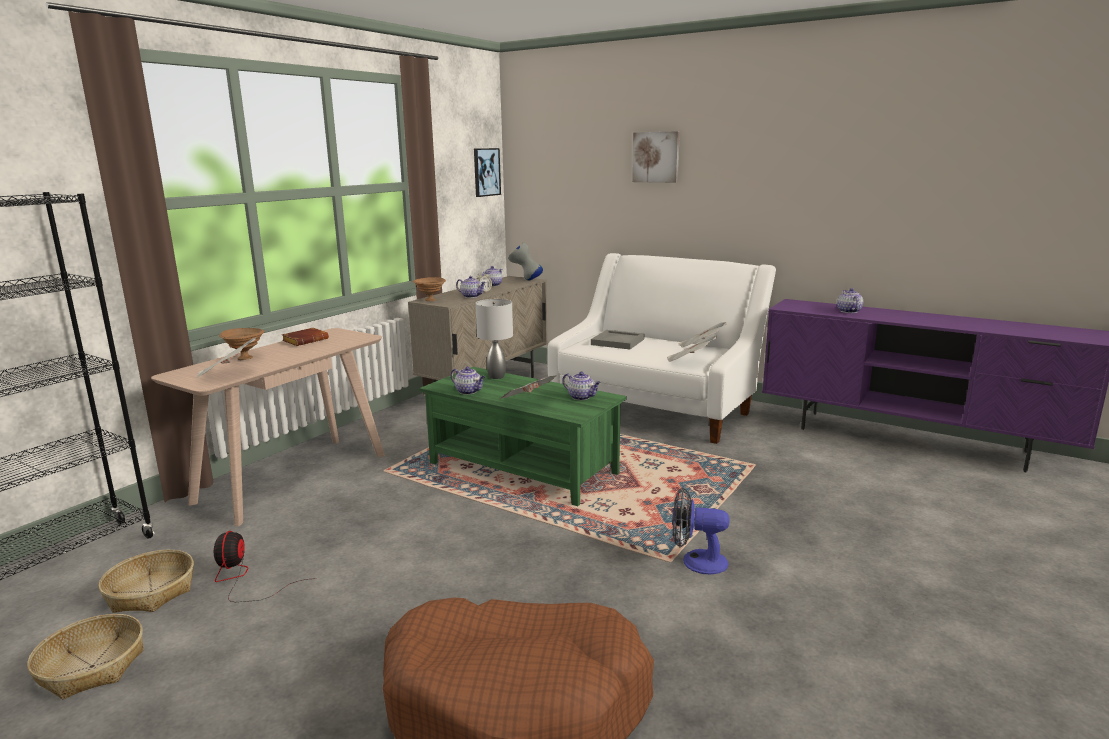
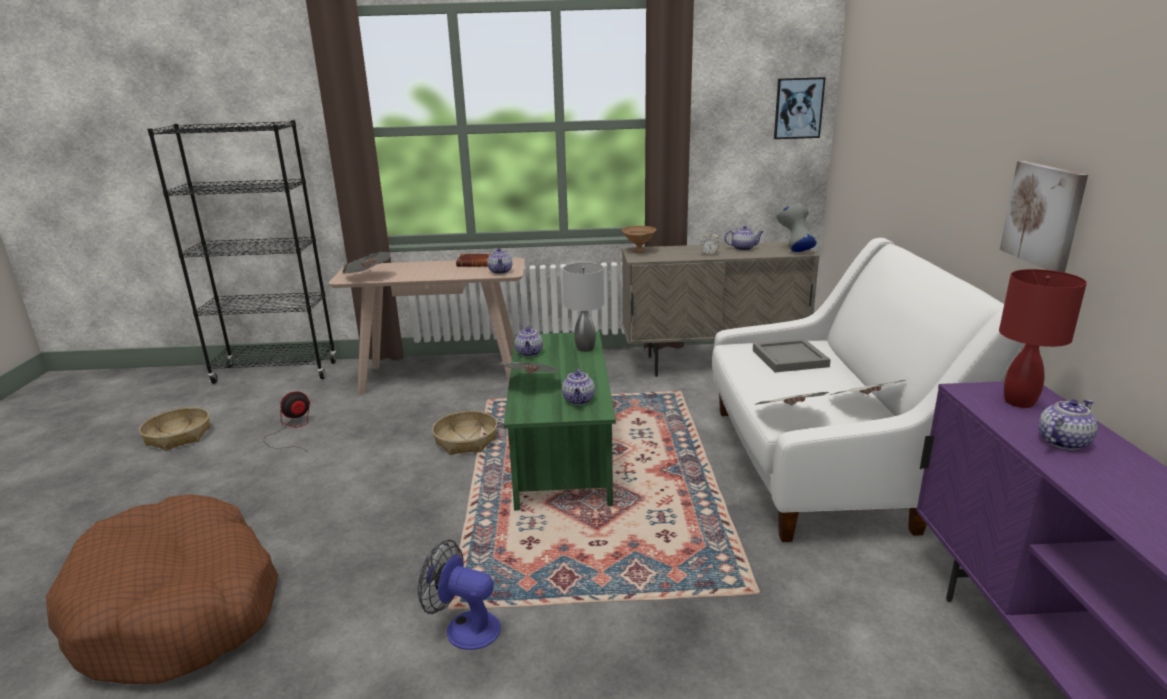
camera: 55 degrees right, 5 degrees up
basket [98,550,194,613] -> basket moved to [432,411,497,455]
brown bowl [219,328,265,360] -> none
teapot [456,276,486,298] -> teapot moved to [487,248,512,274]
picture [632,131,680,183] -> picture moved to [1000,161,1088,273]
fan [672,488,730,574] -> fan turned 45 degrees counterclockwise [418,539,501,650]
none -> red table lamp [999,269,1087,408]

